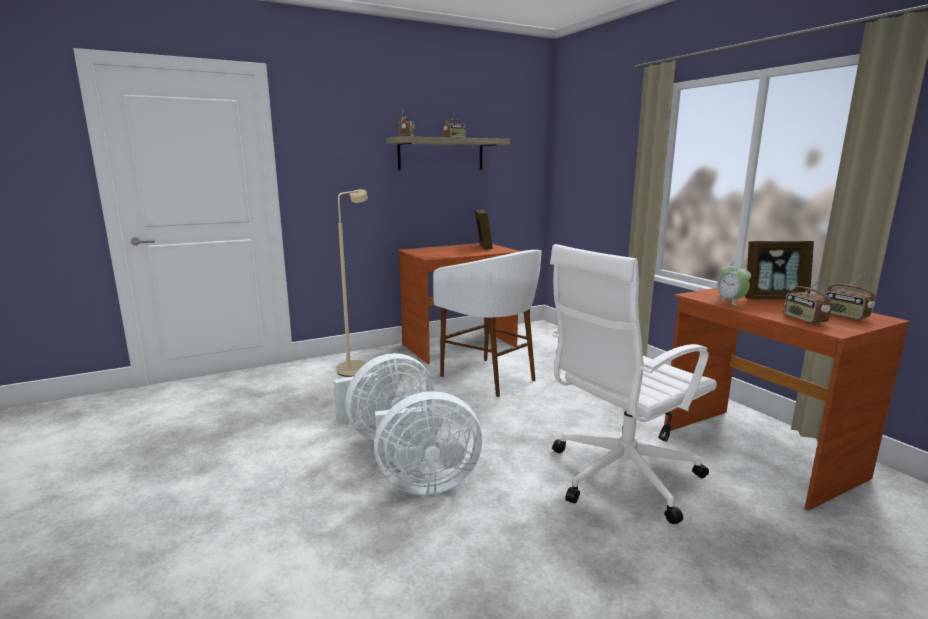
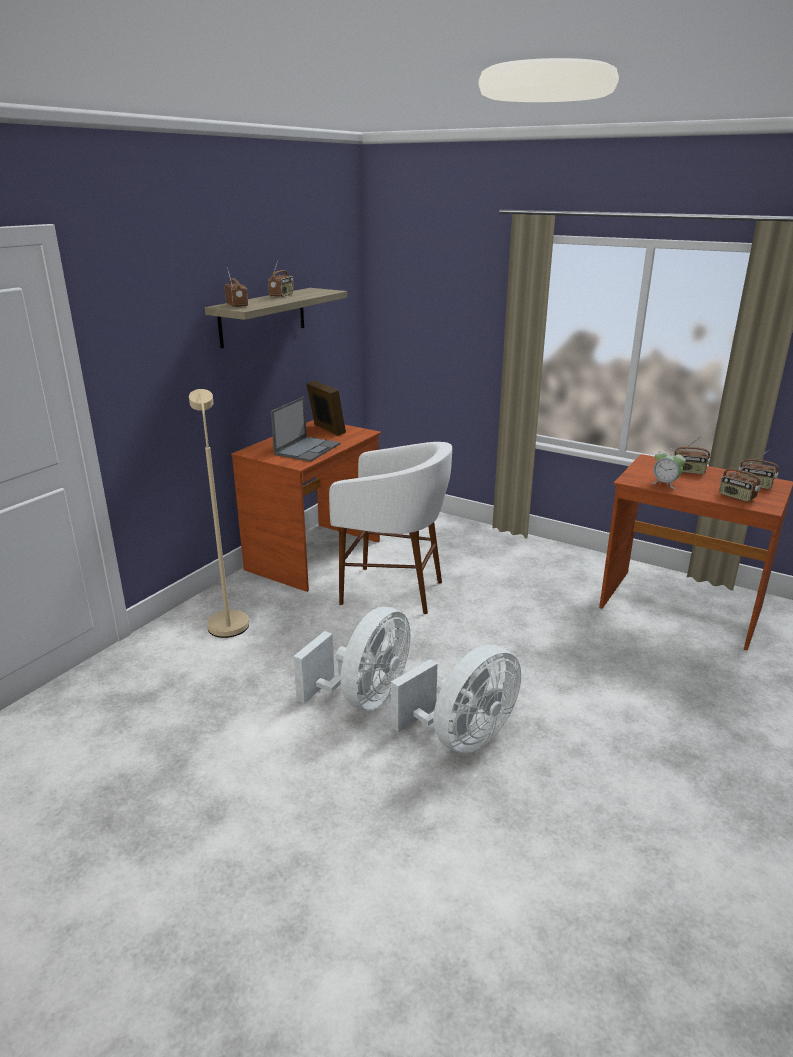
camera: 30 degrees left, 10 degrees up
white office chair [550,244,717,524] -> none
picture frame [745,241,814,299] -> radio [673,437,710,474]
none -> laptop [271,397,341,462]

